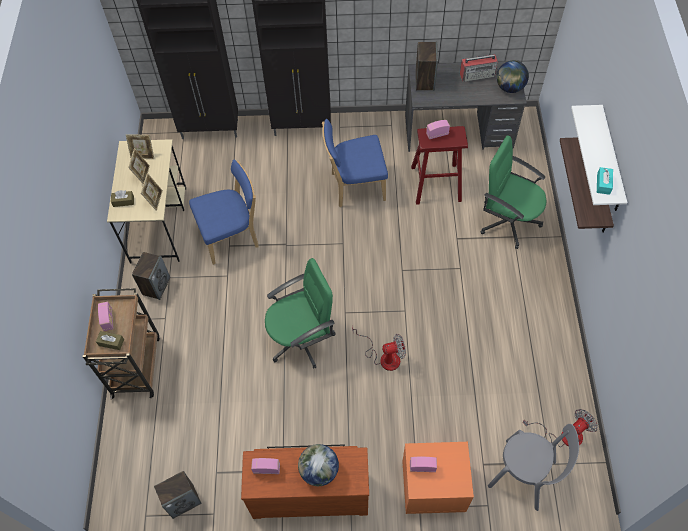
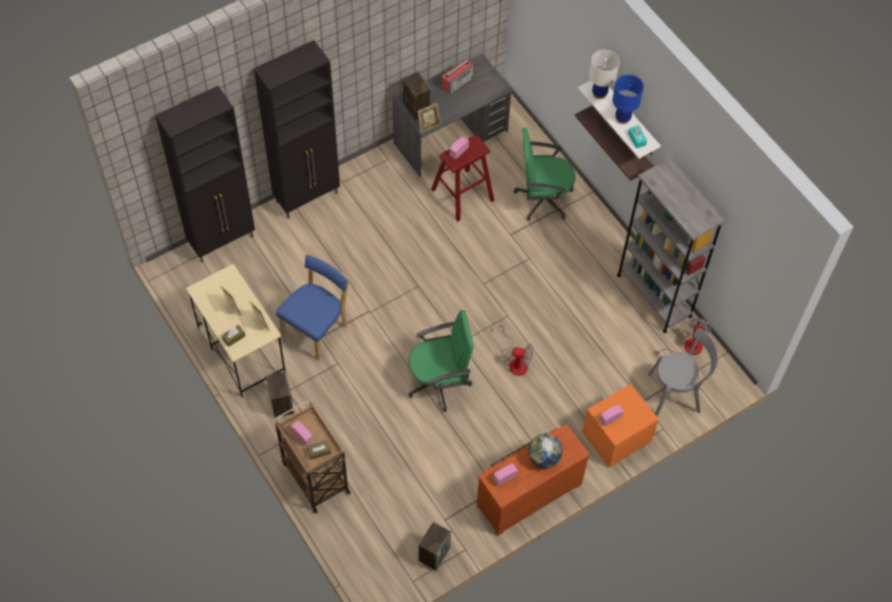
camera: 35 degrees left, 0 degrees up
picture frame [126,134,154,159] -> picture frame moved to [417,103,441,133]
green office chair [265,258,336,368] -> green office chair turned 45 degrees clockwise [408,310,474,411]
blue chair [322,119,388,207] -> none
fan [352,327,406,371] -> fan turned 60 degrees clockwise [500,323,533,376]
globe [496,60,529,93] -> none
none -> white table lamp [589,50,619,99]
none -> blue table lamp [612,75,644,124]
none -> grey bookcase [617,158,726,333]

